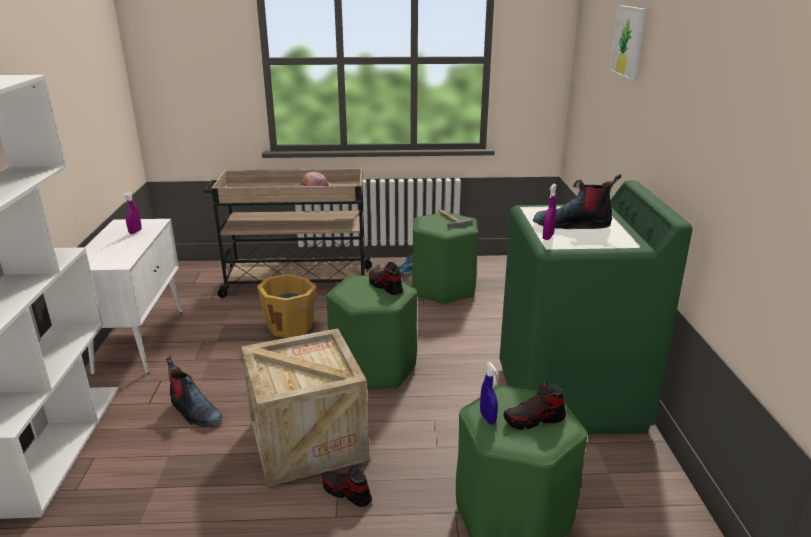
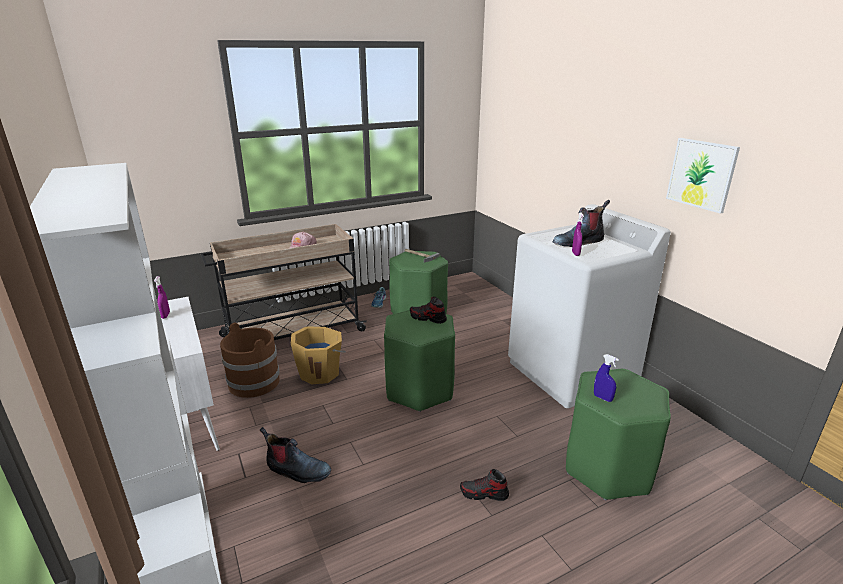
camera: 25 degrees left, 0 degrees up
crate [241,328,369,487] -> none
green washing machine [499,180,693,435] -> white washing machine [508,204,671,408]
shoe [504,382,566,430] -> none
picture [609,5,646,81] -> picture moved to [666,138,740,214]
none -> brown bucket [220,322,280,398]

